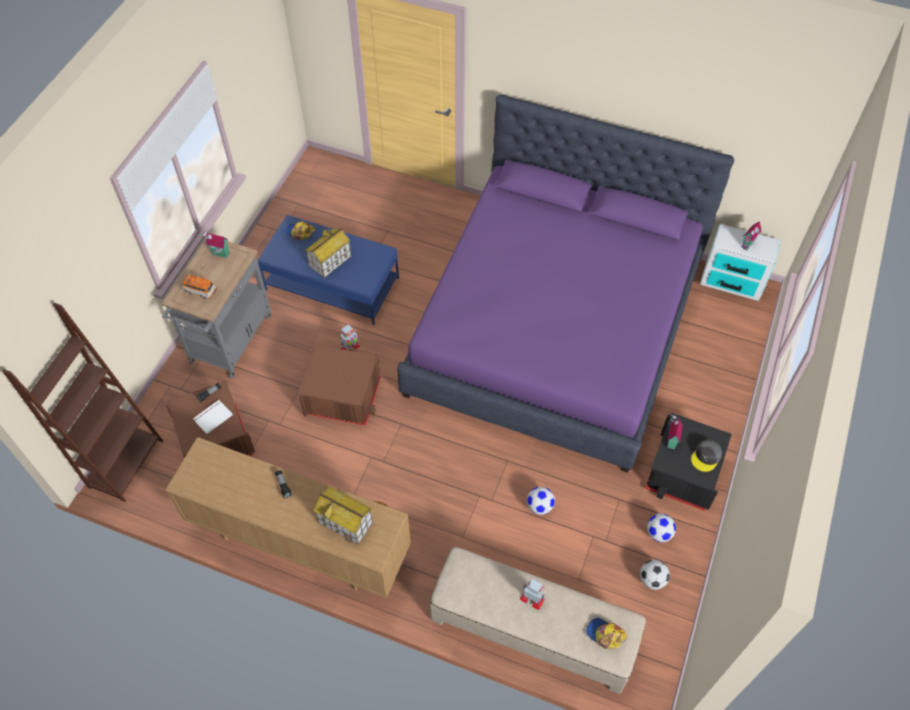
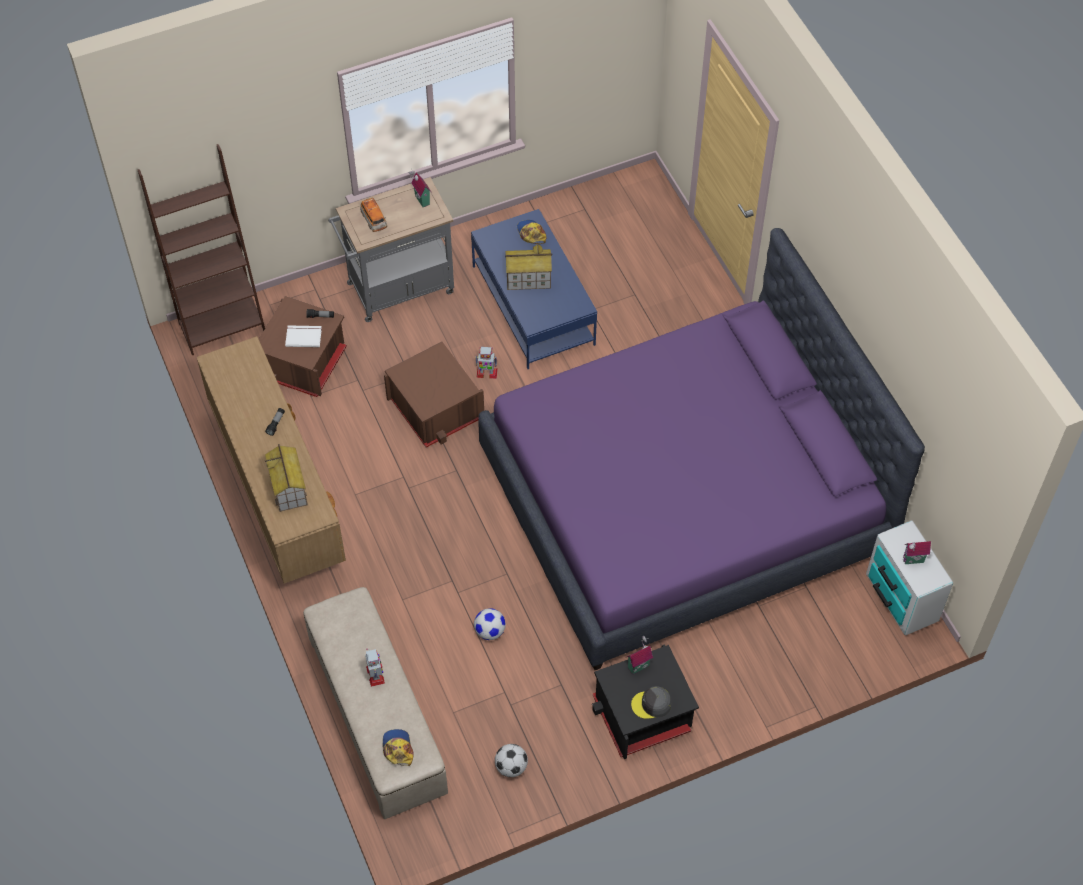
camera: 45 degrees right, 0 degrees up
football [647,514,676,542] -> none

